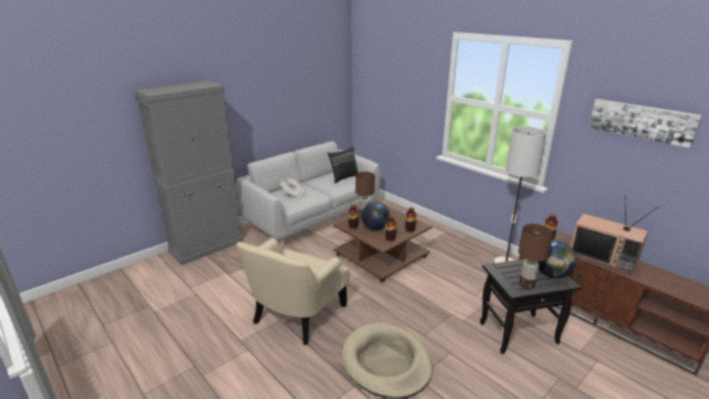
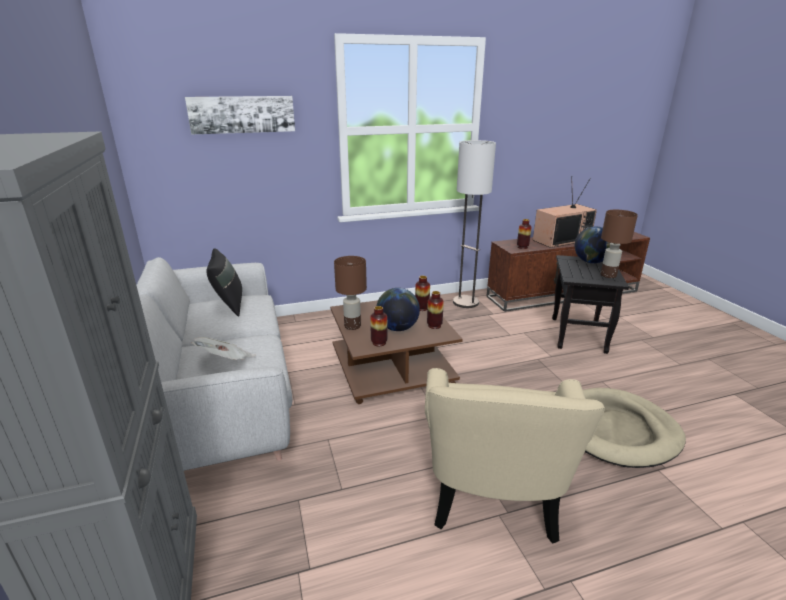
camera: 65 degrees left, 0 degrees up
beige armchair [237,238,350,345] -> beige armchair turned 45 degrees clockwise [425,368,605,544]
picture [589,99,702,148] -> picture moved to [185,96,295,134]

